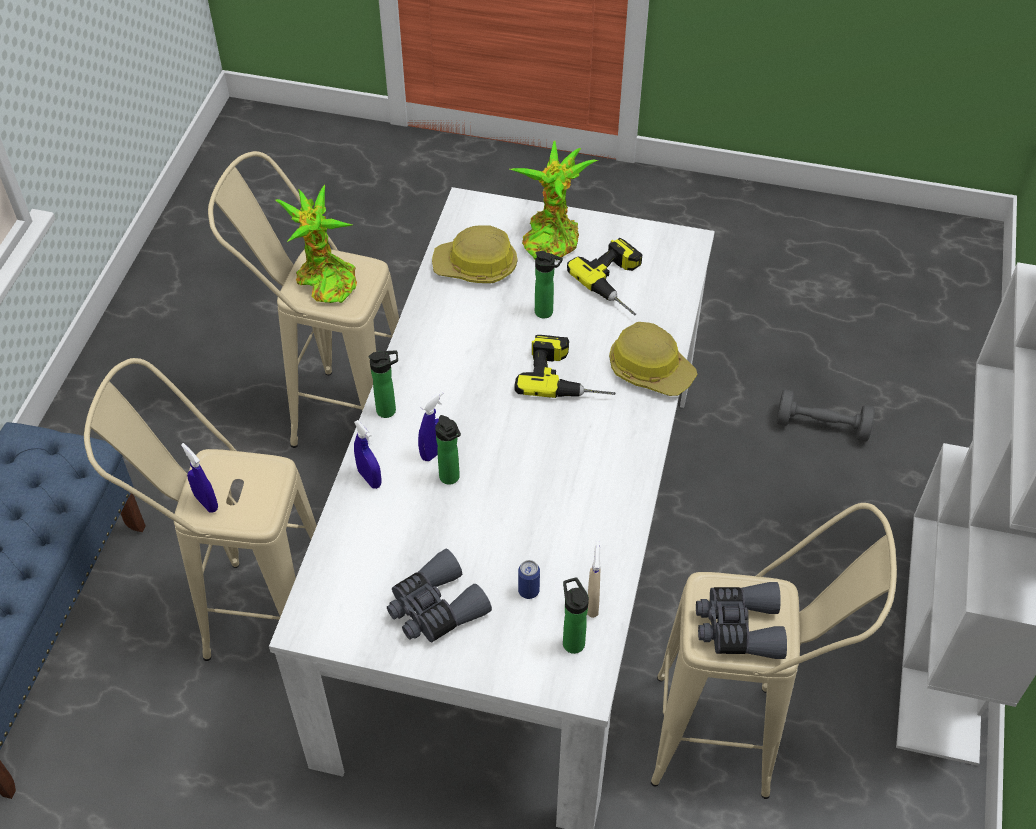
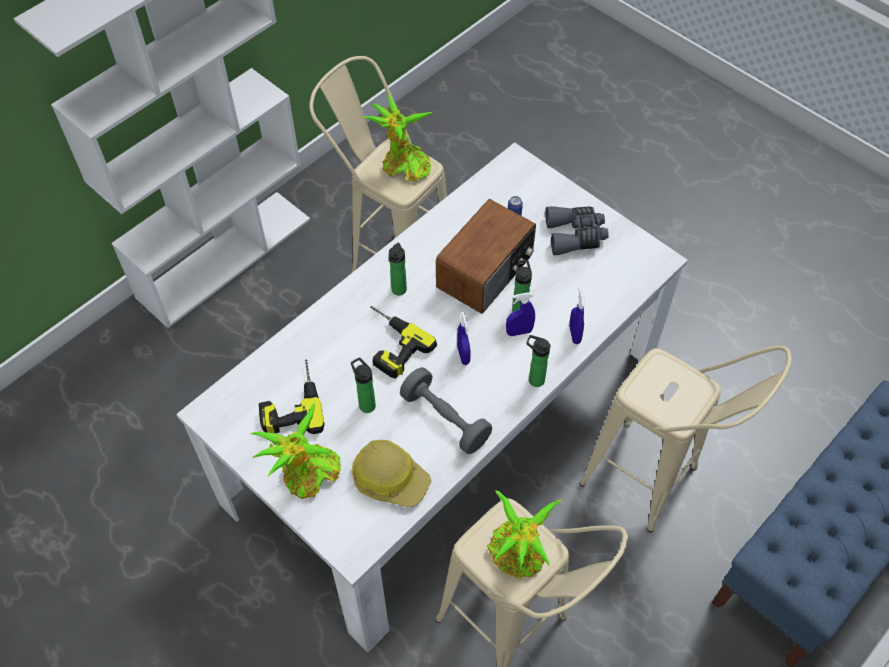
camera: 150 degrees left, 5 degrees up
blue spray bottle [181,443,218,513] -> blue spray bottle moved to [457,312,471,365]
bottle [563,577,589,654] -> bottle moved to [389,243,407,295]
beige spray bottle [587,541,601,618] -> none
hard hat [609,322,697,396] -> none
grey binoculars [696,582,787,659] -> potted plant [362,94,433,182]
grey dumbbell [776,389,875,442] -> grey dumbbell moved to [400,367,492,454]
none -> radio [436,199,536,314]

